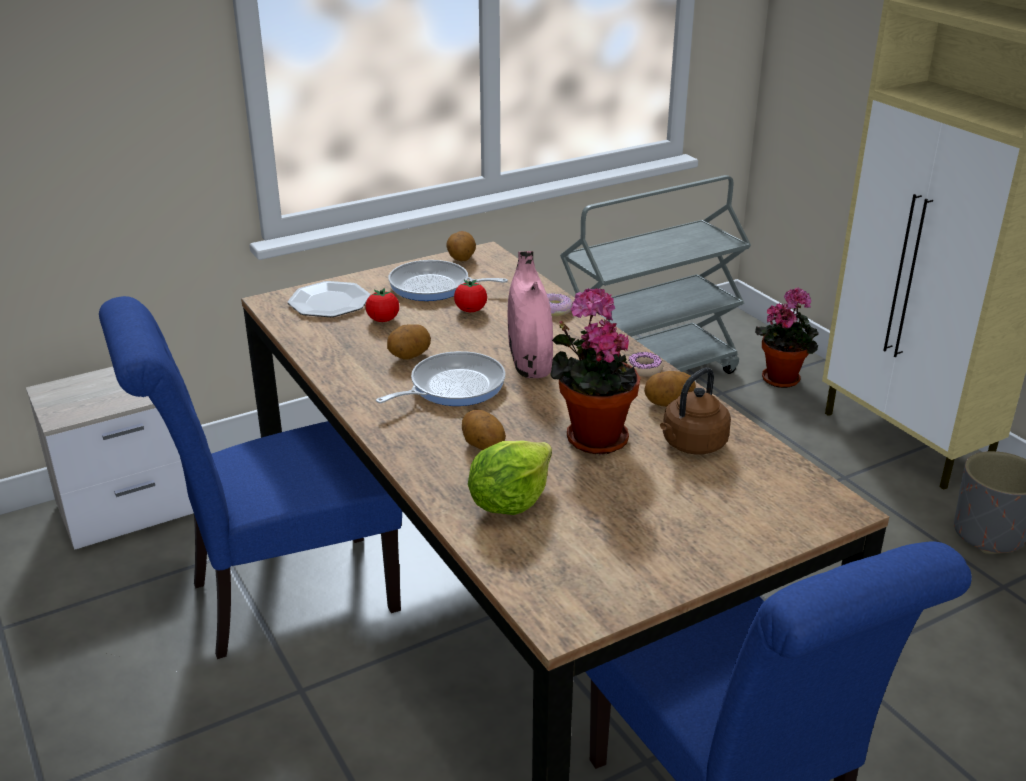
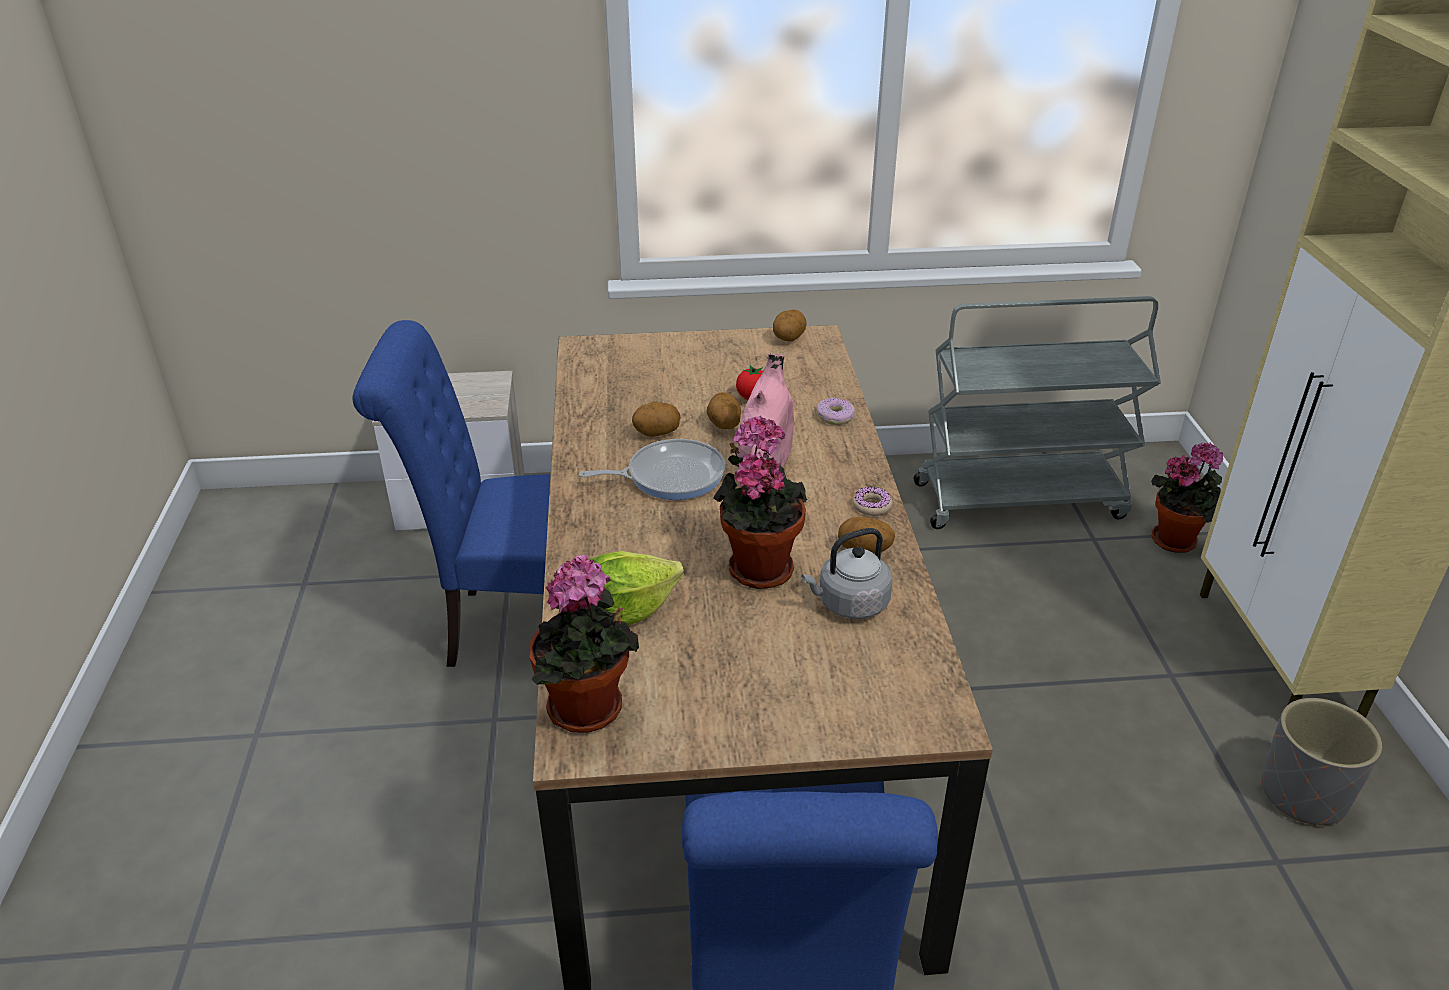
camera: 25 degrees right, 5 degrees up
plate [288,281,370,317] -> none
tomato [366,288,399,322] -> none
frying pan [388,260,508,301] -> none
potato [462,410,506,450] -> potato moved to [707,392,741,429]
brown kettle [660,367,731,455] -> grey kettle [801,528,892,619]
none -> potted plant [529,555,639,733]

